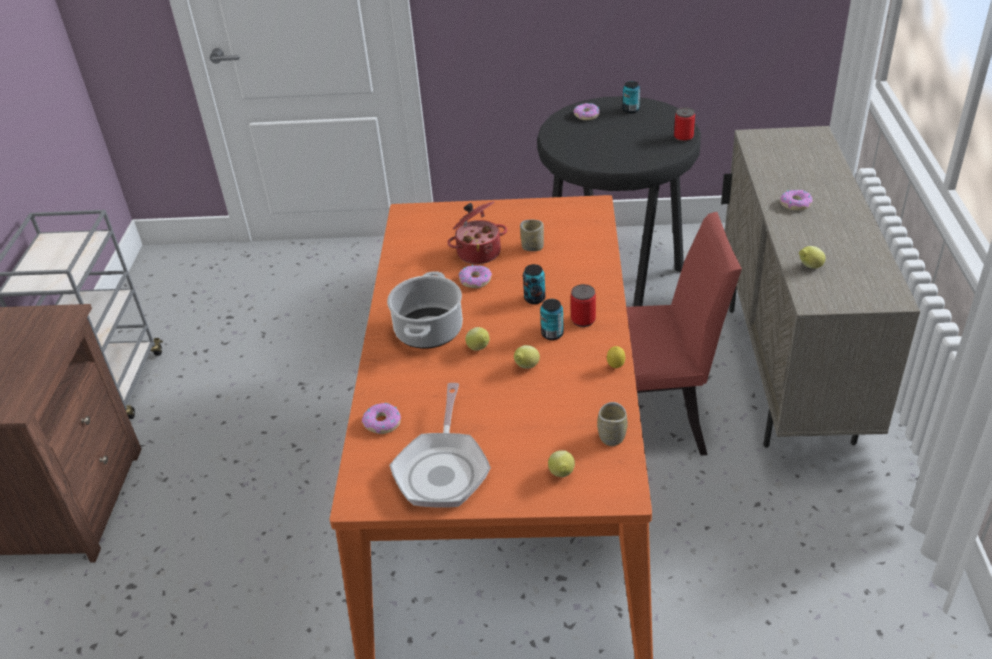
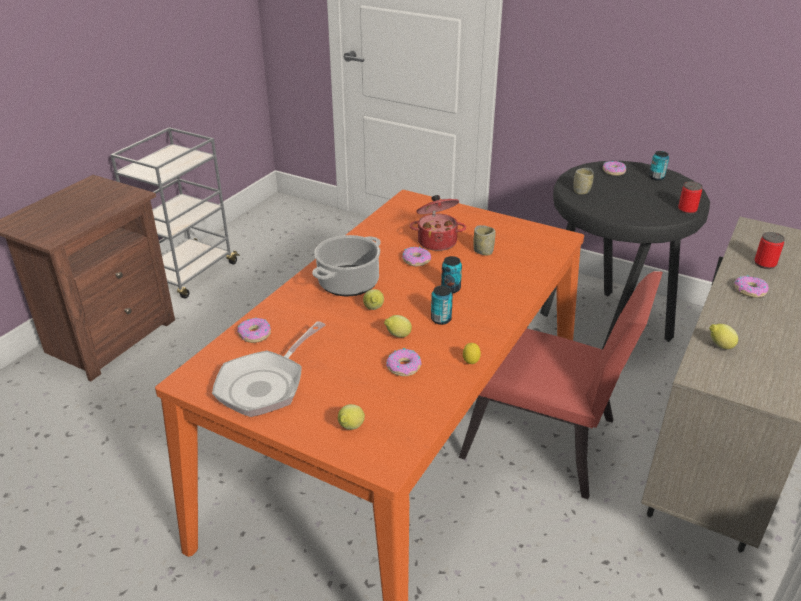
camera: 25 degrees right, 5 degrees down
can [571,284,596,327] -> can moved to [754,232,785,269]
cup [597,402,628,446] -> cup moved to [574,168,594,195]
none -> donut [386,348,421,376]

